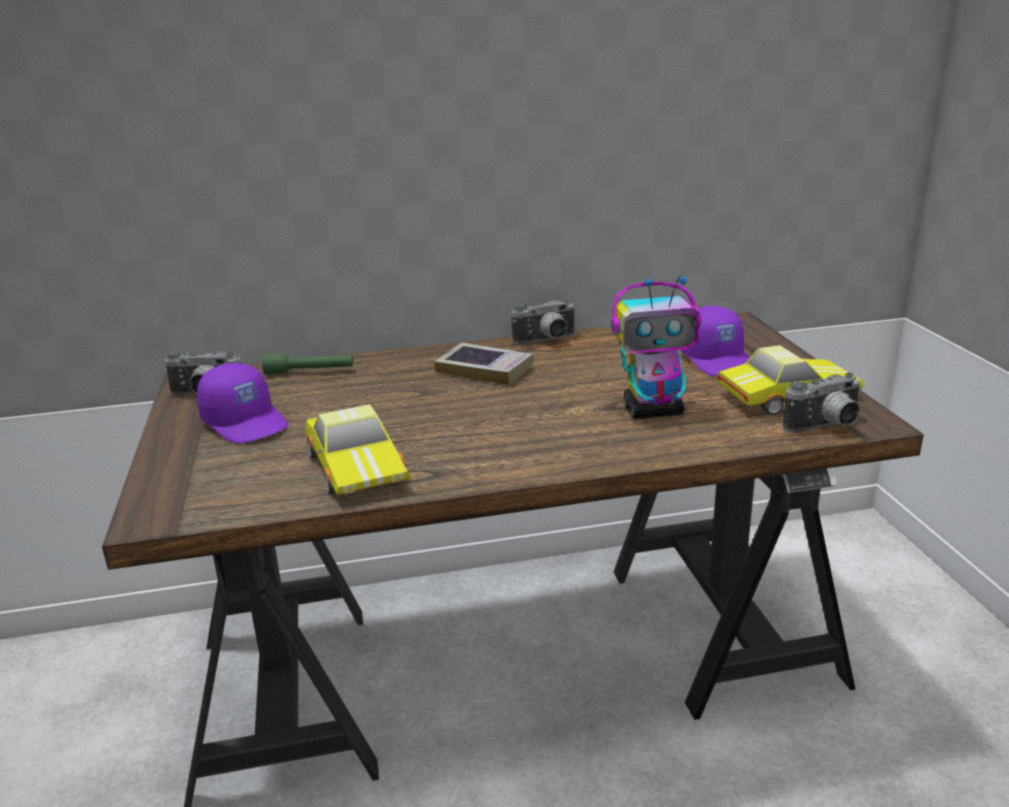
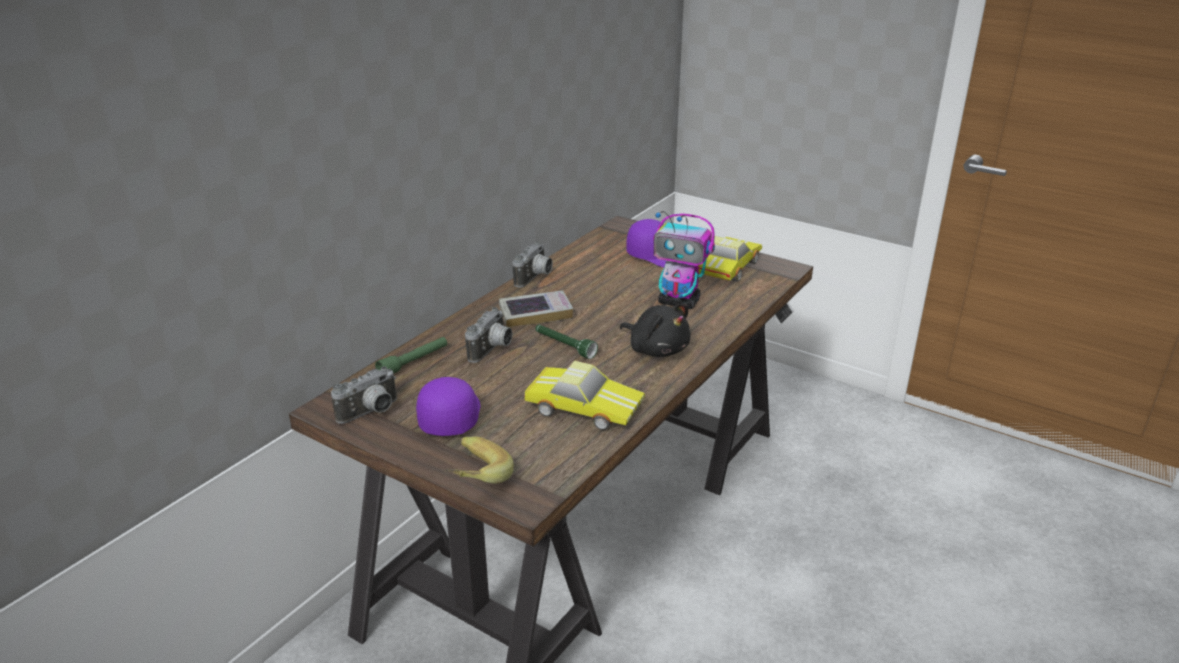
camera: 45 degrees left, 5 degrees up
purple cap [197,363,288,444] -> purple cap turned 90 degrees counterclockwise [416,377,481,436]
toy robot [611,275,702,419] -> toy robot turned 75 degrees clockwise [653,211,715,309]
camera [783,372,862,433] -> camera moved to [465,307,512,363]
none -> banana [444,437,514,484]
none -> green flashlight [535,325,598,359]
none -> black plush toy [620,303,691,357]

